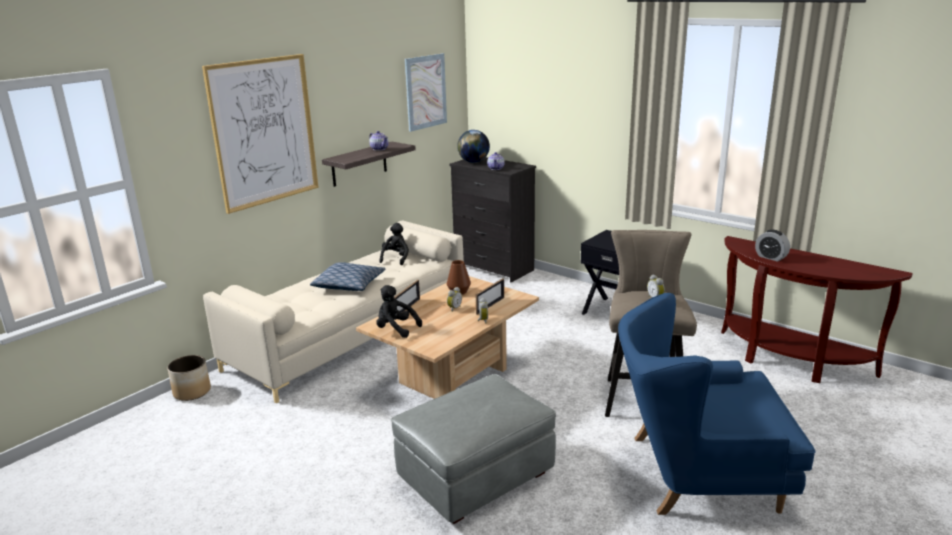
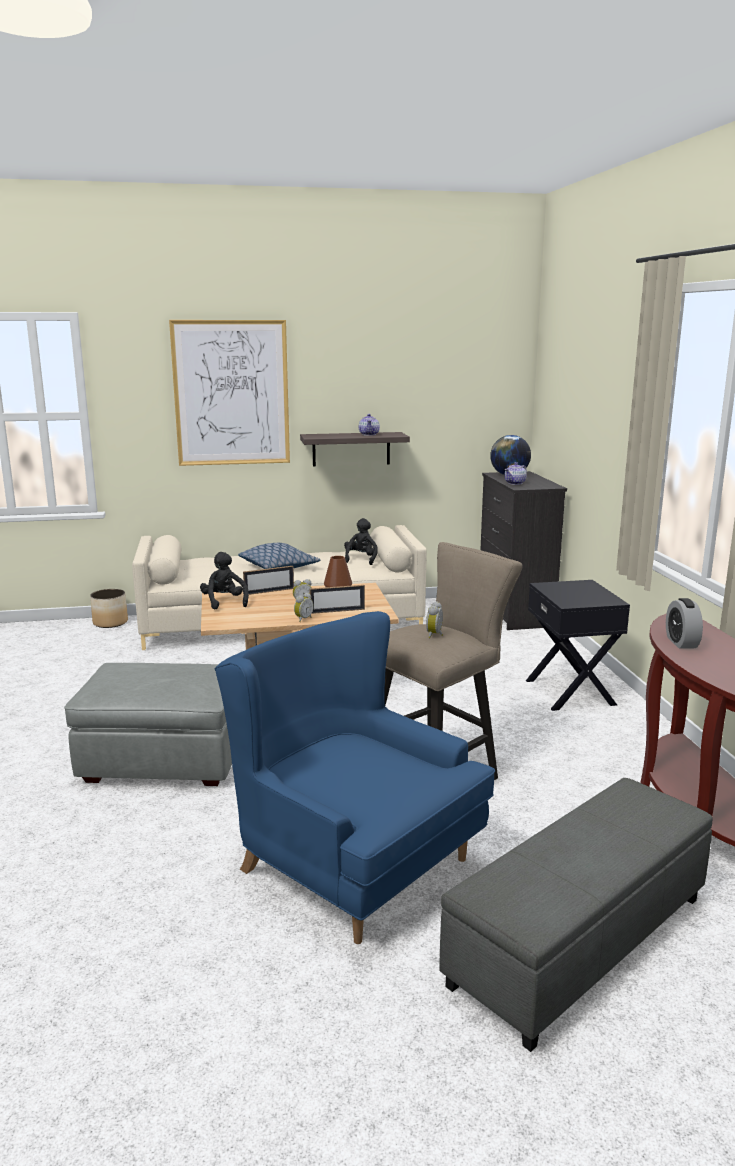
camera: 40 degrees right, 5 degrees down
black plush toy [379,223,409,265] -> black plush toy turned 45 degrees counterclockwise [344,518,378,565]
picture [405,53,447,132] -> none
none -> grey ottoman [439,778,713,1052]

